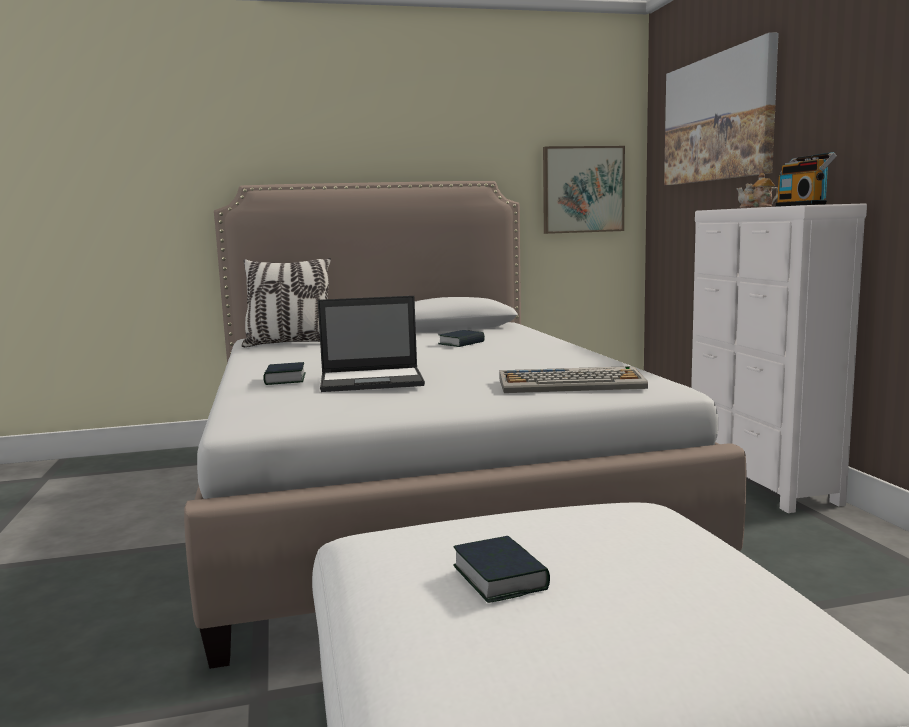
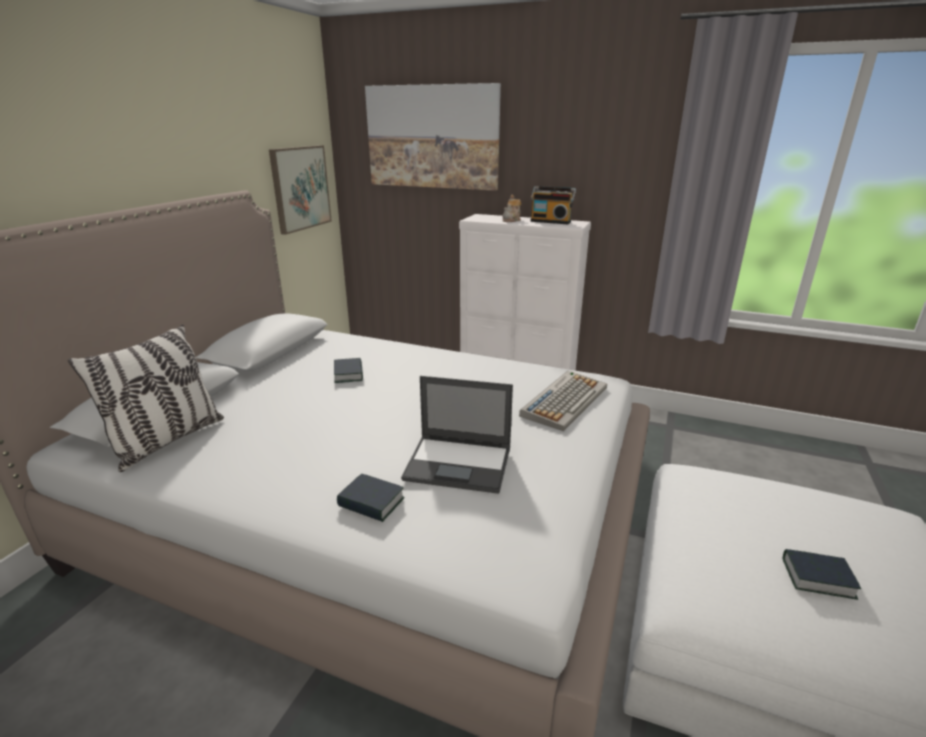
camera: 55 degrees left, 15 degrees up
laptop [318,296,425,392] -> laptop turned 75 degrees clockwise [401,376,513,494]

